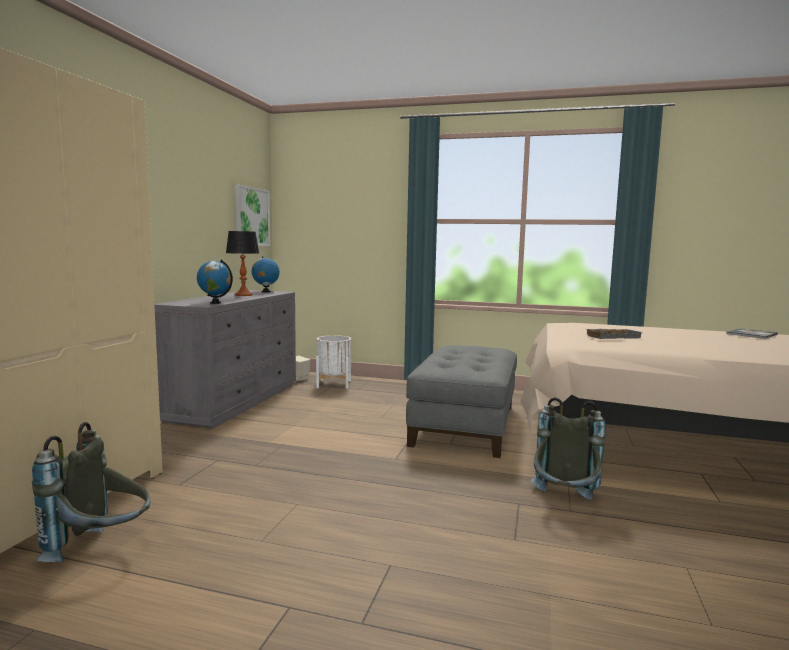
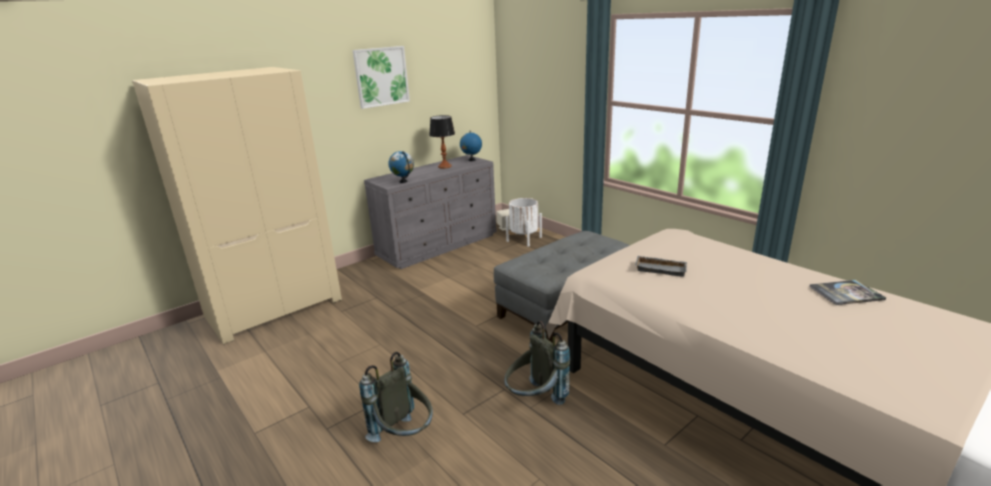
camera: 35 degrees right, 15 degrees up
grey backpack [32,422,150,562] -> grey backpack moved to [359,352,433,442]
picture [235,185,270,246] -> picture moved to [353,46,410,109]

